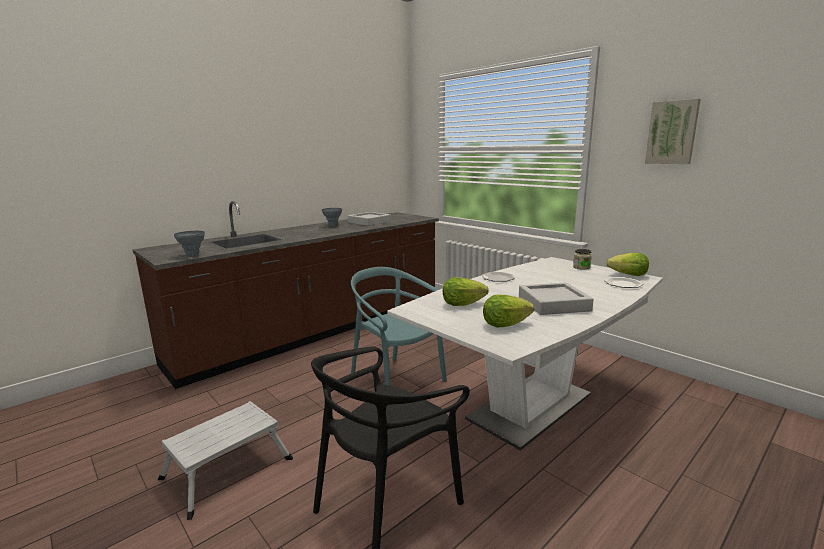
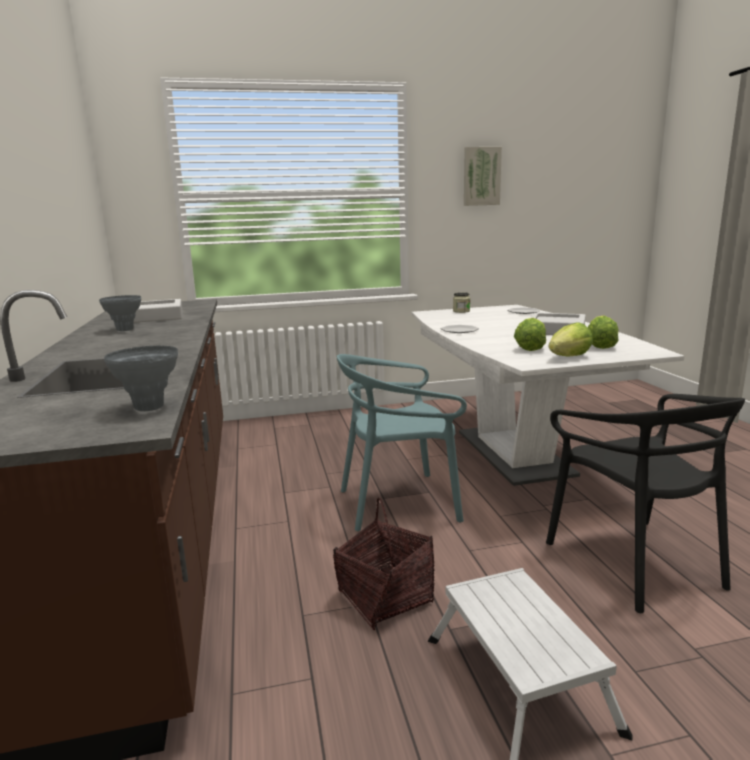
camera: 60 degrees left, 0 degrees up
lettuce [606,253,649,276] -> lettuce moved to [549,322,593,356]
none -> basket [333,498,435,630]

